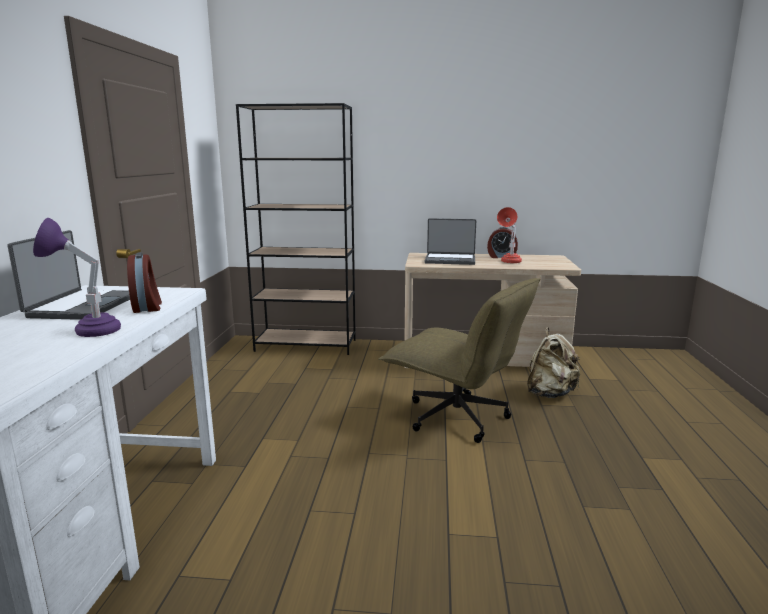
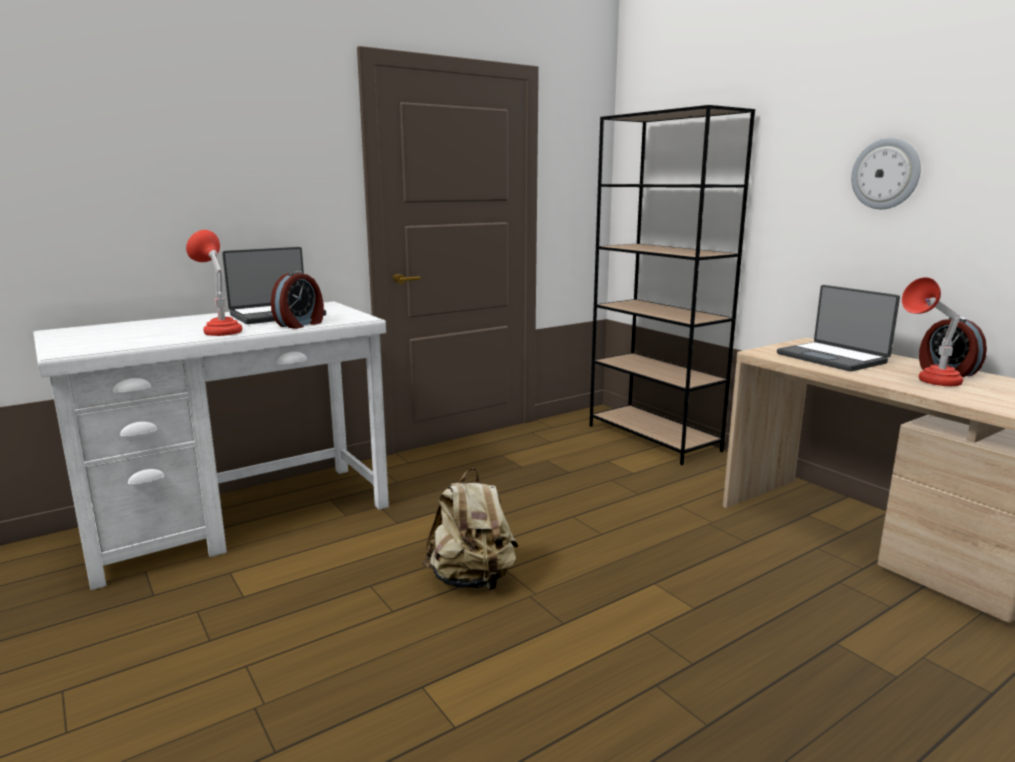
camera: 50 degrees right, 0 degrees up
purple table lamp [33,218,121,337] -> red table lamp [186,230,242,336]
beige office chair [378,278,540,443] -> none
beige backpack [527,327,580,398] -> beige backpack moved to [422,468,518,590]
none -> wall clock [851,138,921,209]

